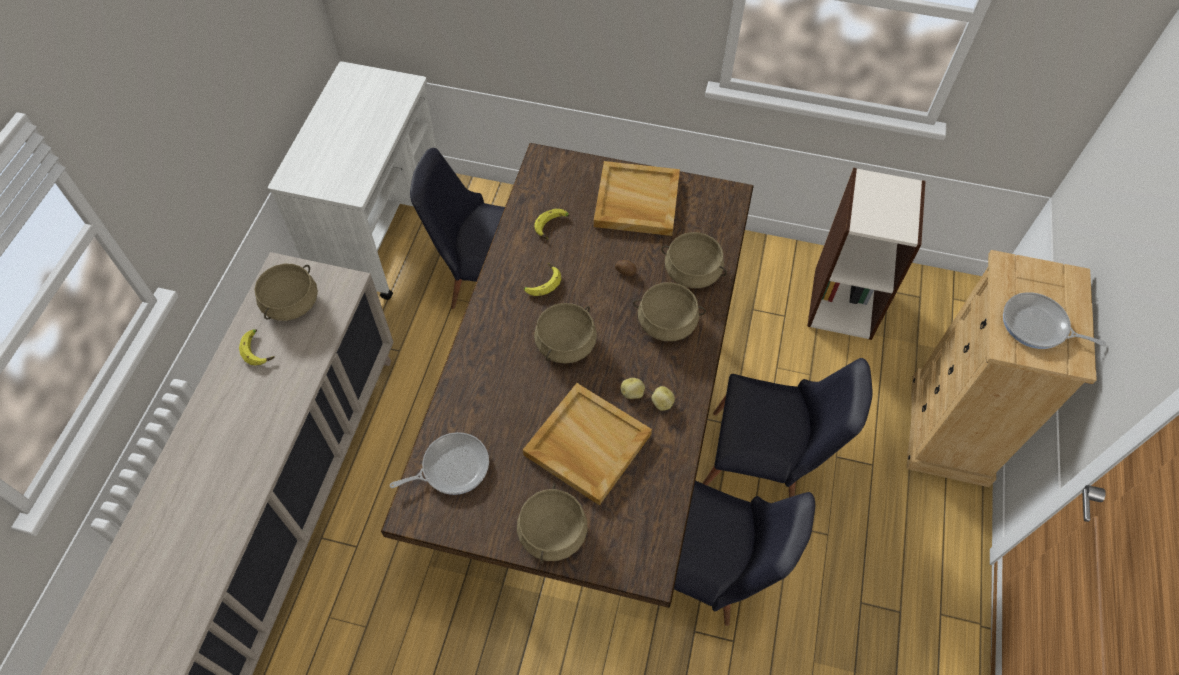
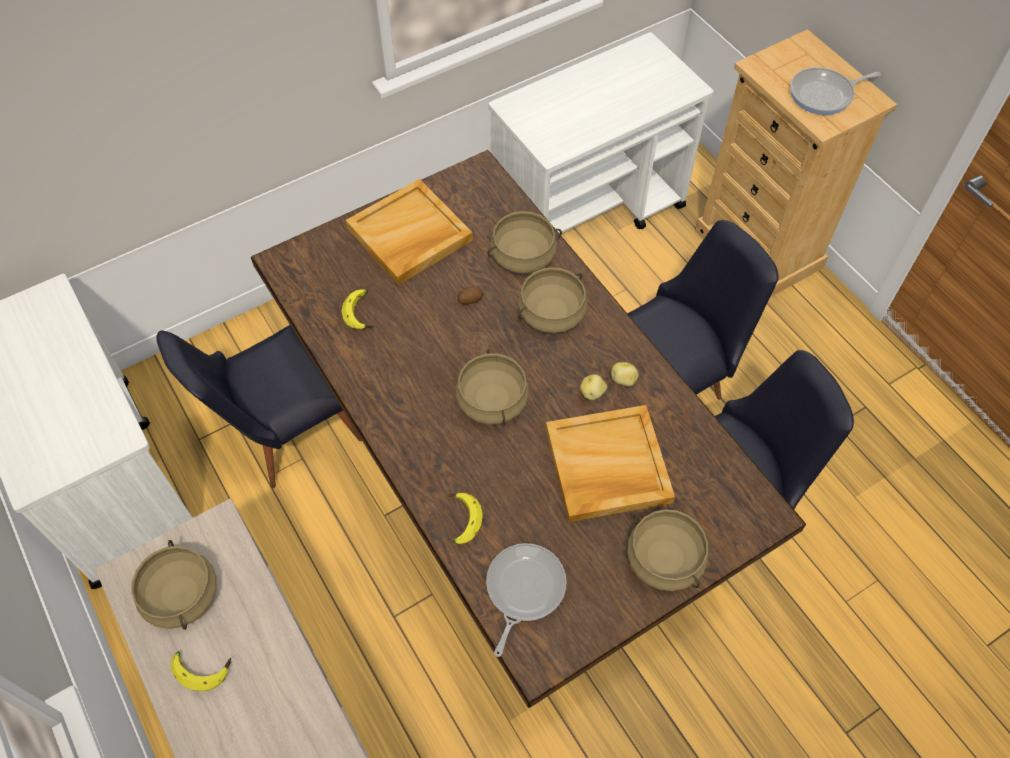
camera: 45 degrees left, 0 degrees up
banana [524,263,561,296] -> banana moved to [446,493,483,544]
bookcase [807,168,926,340] -> white cart [489,32,714,234]

